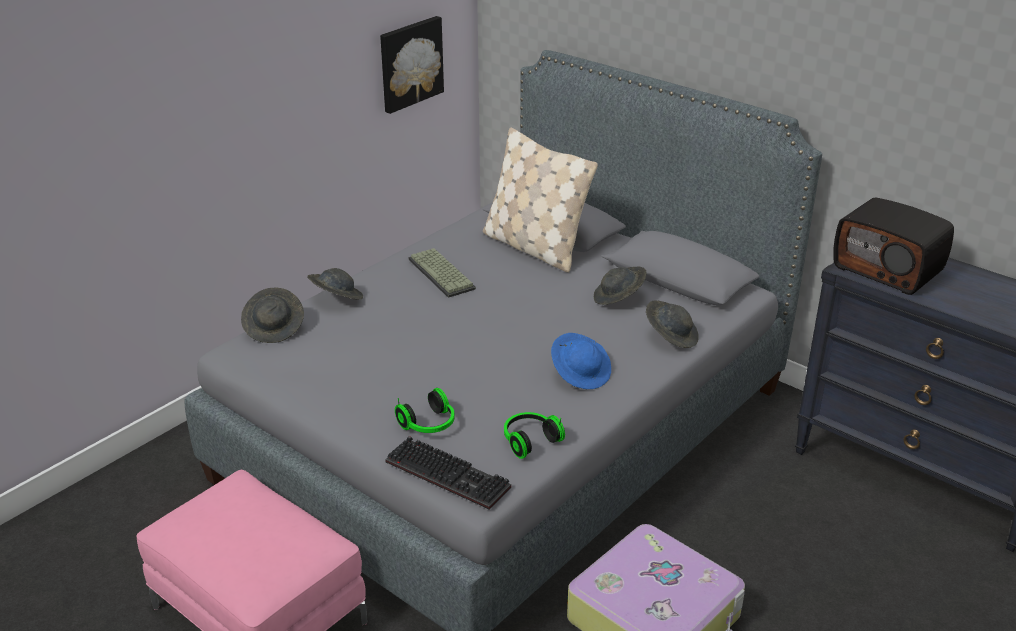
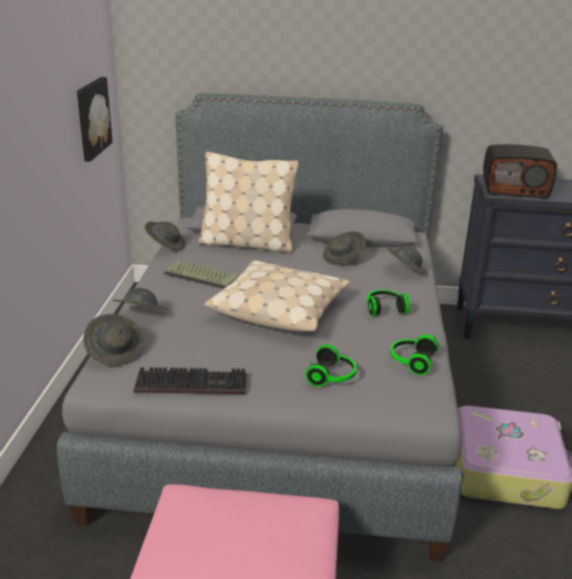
camera: 35 degrees left, 5 degrees down
keyboard [385,436,511,510] -> keyboard moved to [134,367,247,394]
blue hat [551,333,611,389] -> headphones [367,290,410,317]
none -> grey hat [145,221,186,250]
none -> beige pillow [204,260,349,332]

